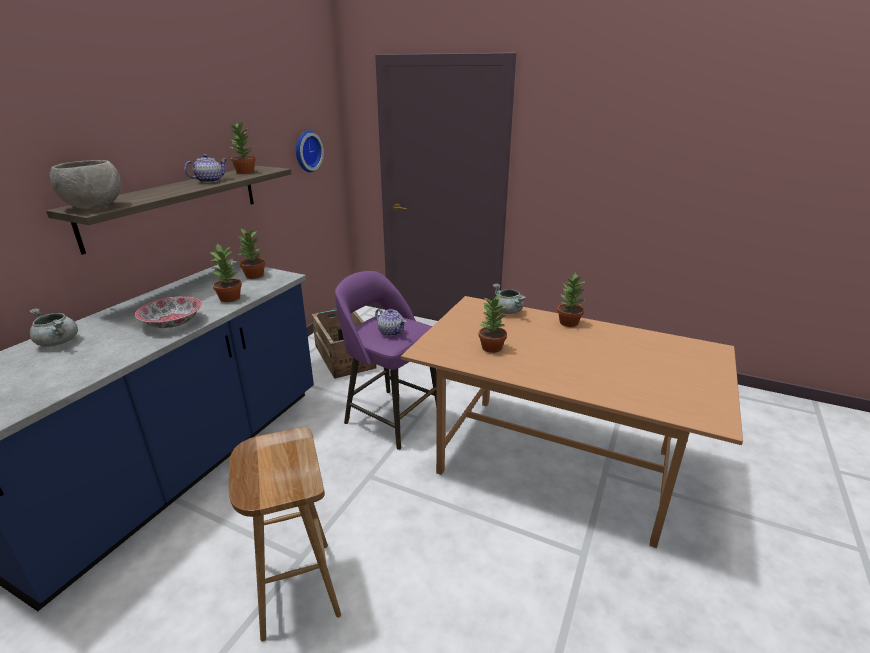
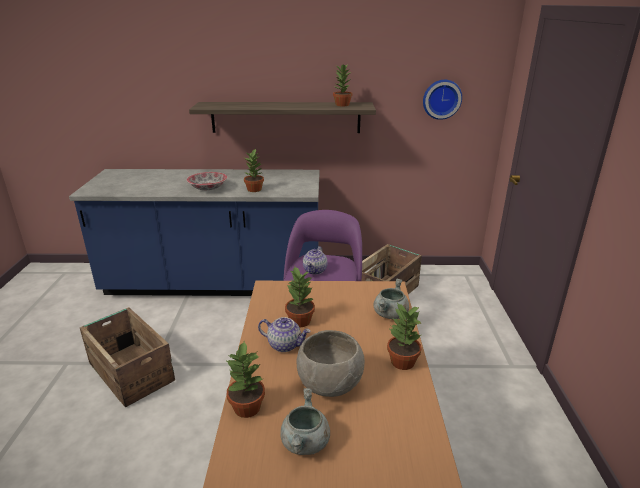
camera: 65 degrees right, 0 degrees up
grey cooking pot [29,308,78,347] -> grey cooking pot moved to [280,388,330,455]
grey bowl [50,160,121,209] -> grey bowl moved to [297,330,365,397]
teapot [184,154,228,183] -> teapot moved to [258,317,310,352]
brown stool [229,427,341,642] -> crate [80,307,175,408]
potted plant [237,228,265,279] -> potted plant moved to [225,342,265,418]

